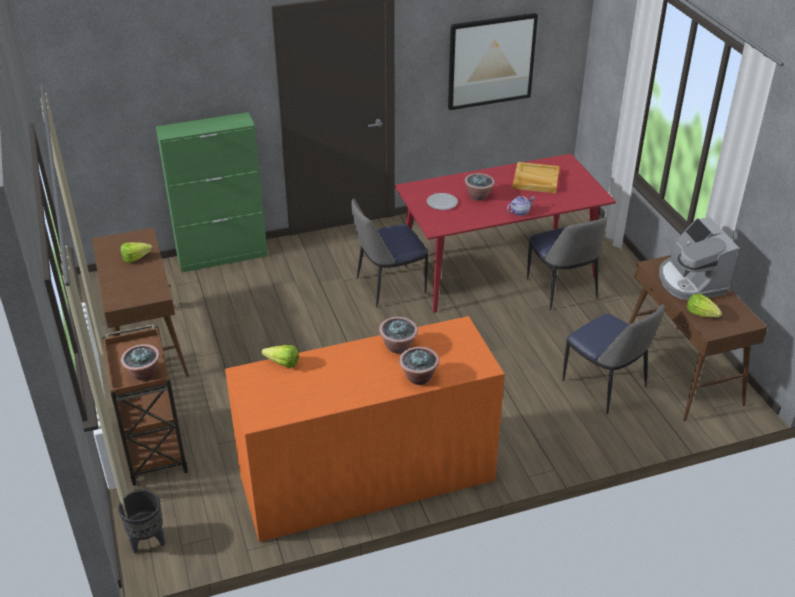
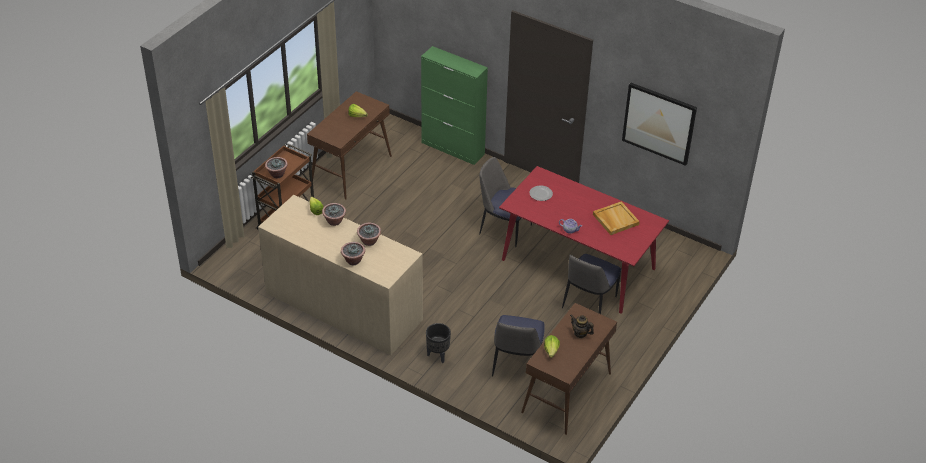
camera: 50 degrees right, 5 degrees up
black planter [118,490,165,554] -> black planter moved to [426,323,451,363]
orange dresser [225,316,505,542] -> beige dresser [258,195,423,355]
potted plant [464,173,495,201] -> potted plant moved to [322,203,346,226]
coffee machine [659,217,739,300] -> teapot [570,314,594,338]

